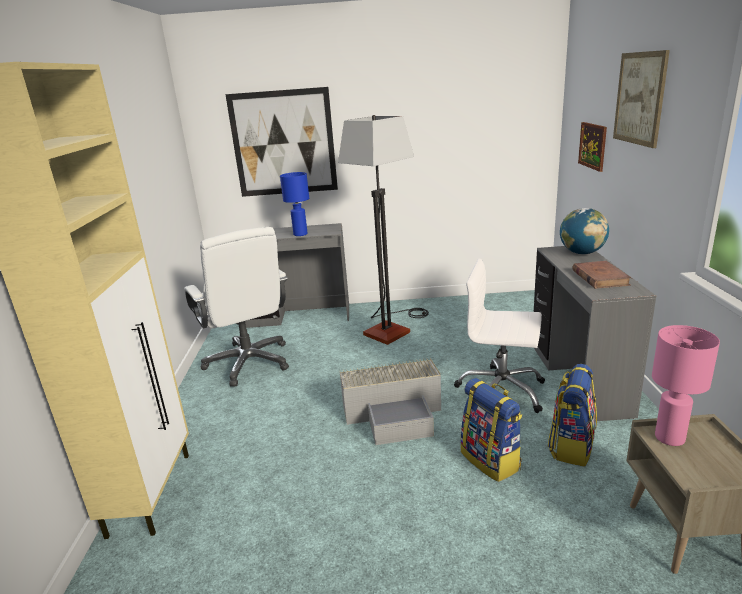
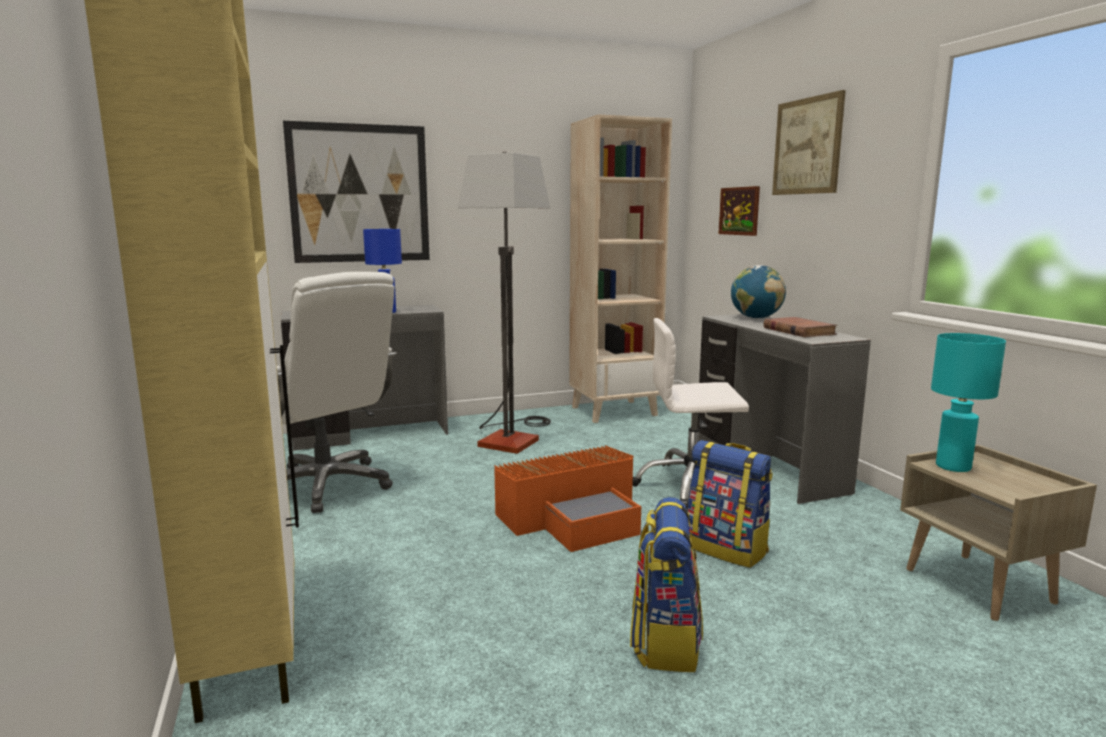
camera: 20 degrees left, 10 degrees down
grey storage box [340,358,441,445] -> orange storage box [494,445,641,552]
backpack [548,364,597,467] -> backpack moved to [630,497,703,672]
pink table lamp [652,325,720,446] -> turquoise table lamp [931,333,1006,472]
none -> beige bookcase [569,114,672,423]

